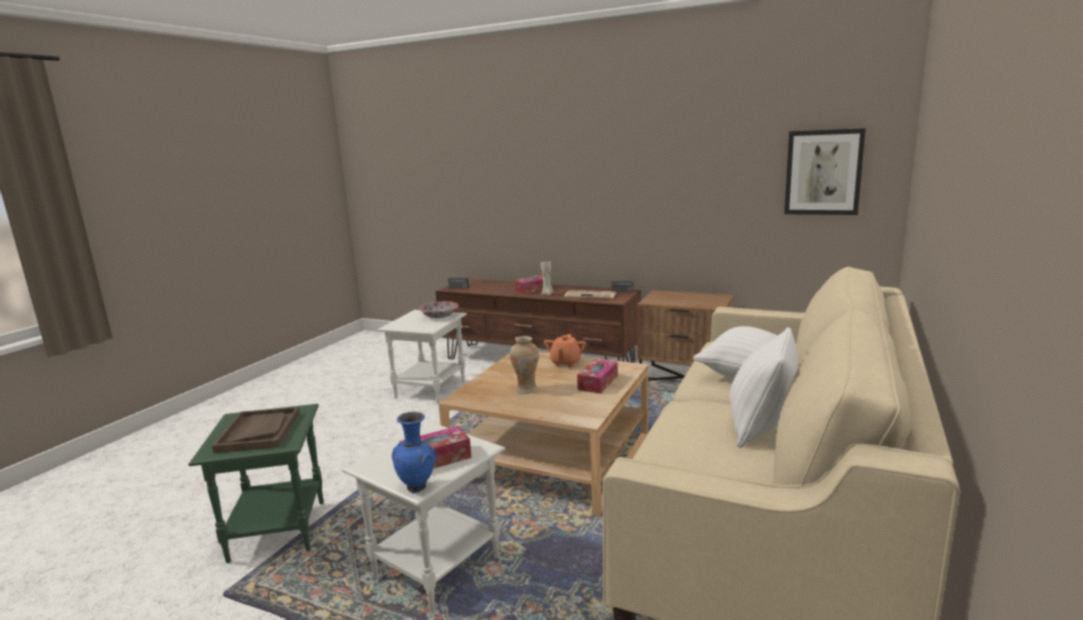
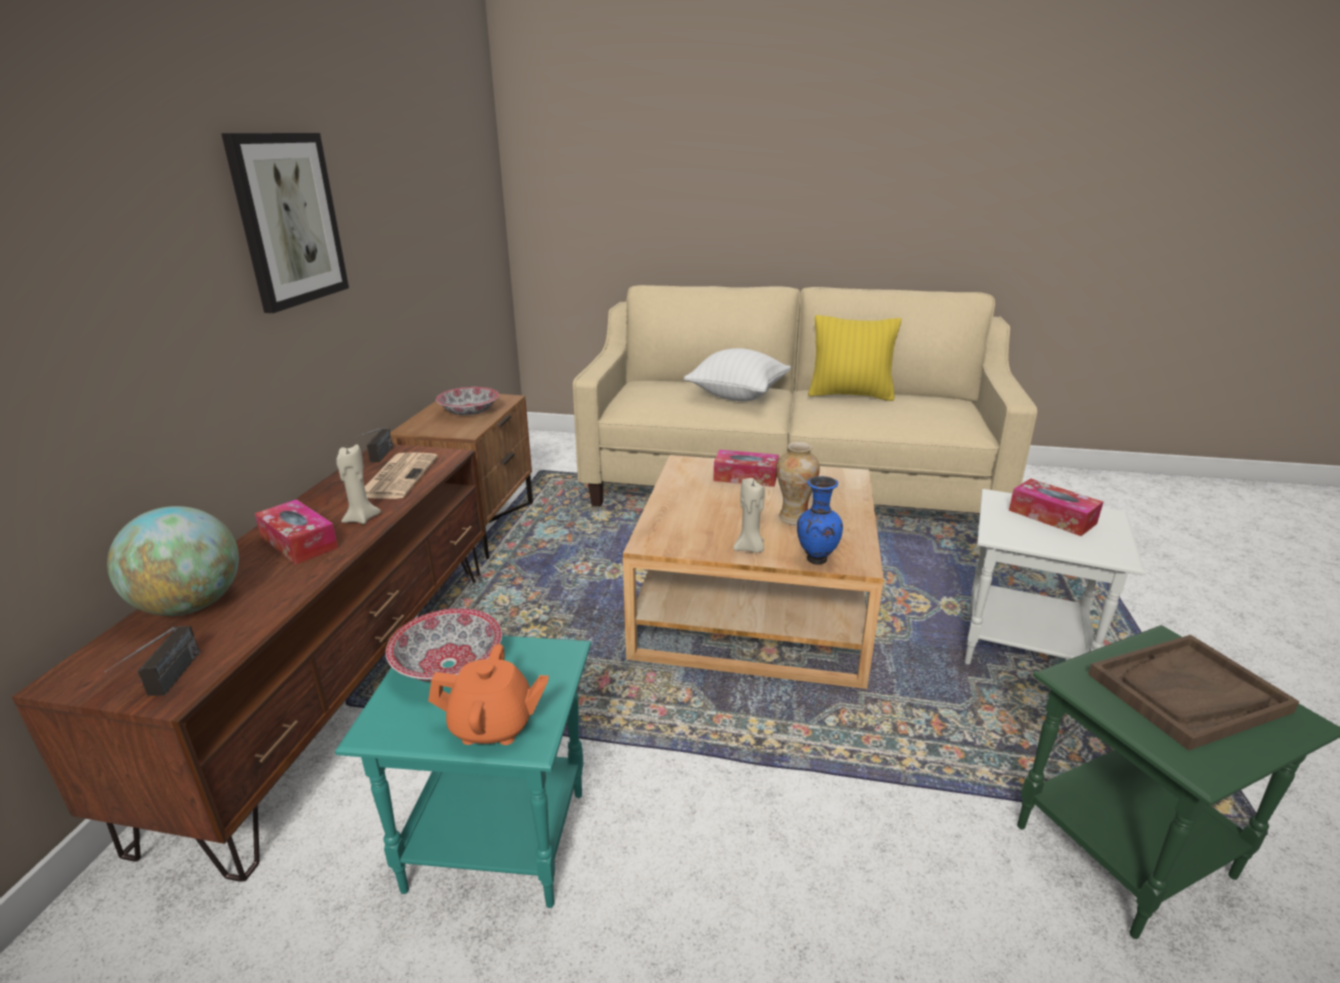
camera: 105 degrees left, 10 degrees up
white side table [377,310,467,403] -> turquoise side table [335,636,591,908]
blue vase [392,412,436,493] -> blue vase moved to [797,476,843,565]
orange teapot [544,334,586,367] -> orange teapot moved to [428,644,549,745]
white pillow [730,327,799,448] -> yellow pillow [808,315,901,401]
picture [784,128,866,215] -> picture moved to [221,133,349,313]
none -> globe [107,506,239,616]
none -> bowl [436,387,499,415]
none -> beige candle [733,478,765,553]

